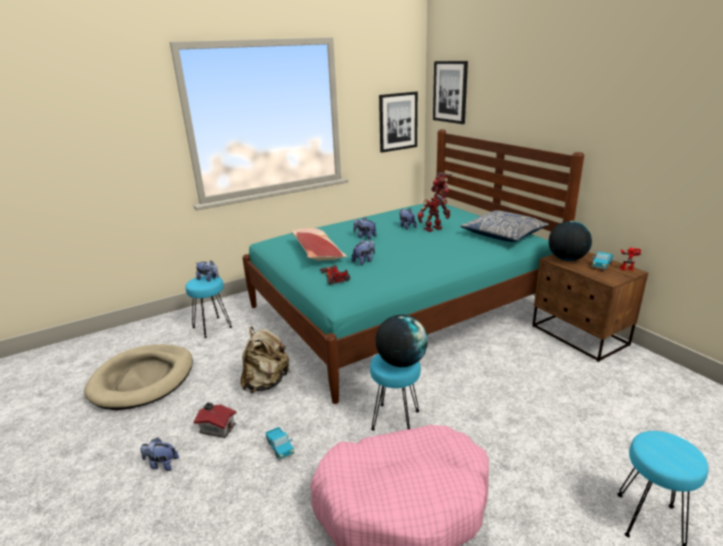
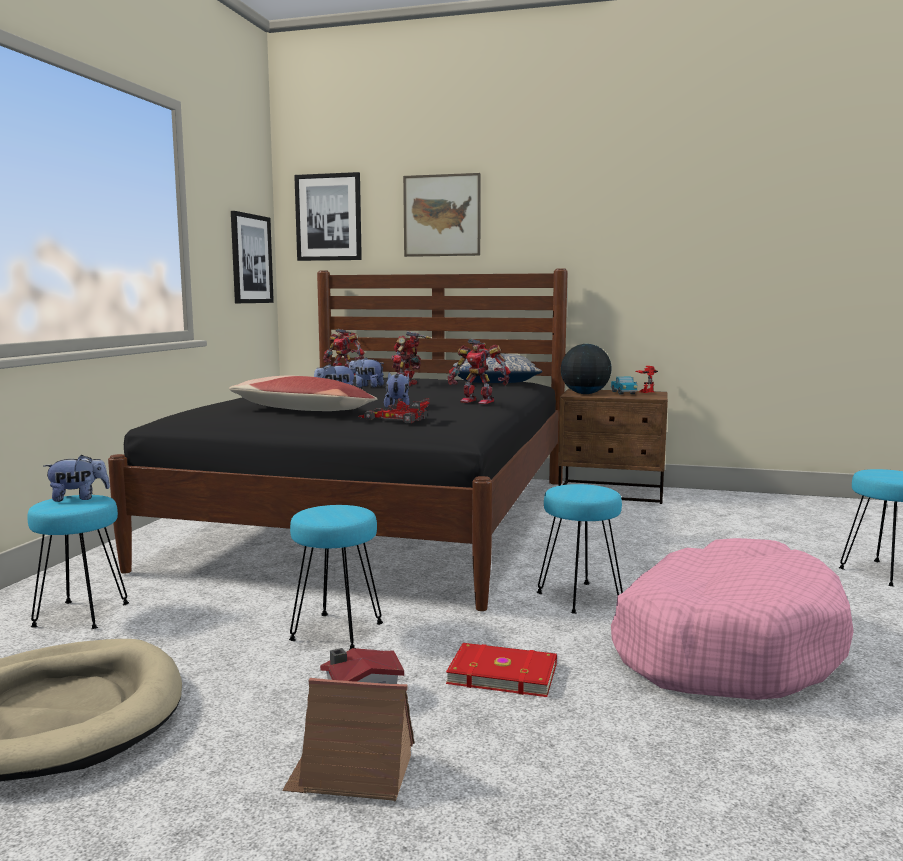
camera: 45 degrees left, 15 degrees down
plush toy [141,438,179,471] -> toy house [282,678,415,801]
beige backpack [241,327,290,393] -> turquoise stool [289,505,383,650]
turquoise bed [242,129,584,404] -> black bed [108,269,568,611]
toy truck [265,427,295,460] -> red book [446,643,557,697]
globe [376,315,428,367] -> none
none -> picture [403,173,481,257]
none -> toy robot [448,339,511,404]

